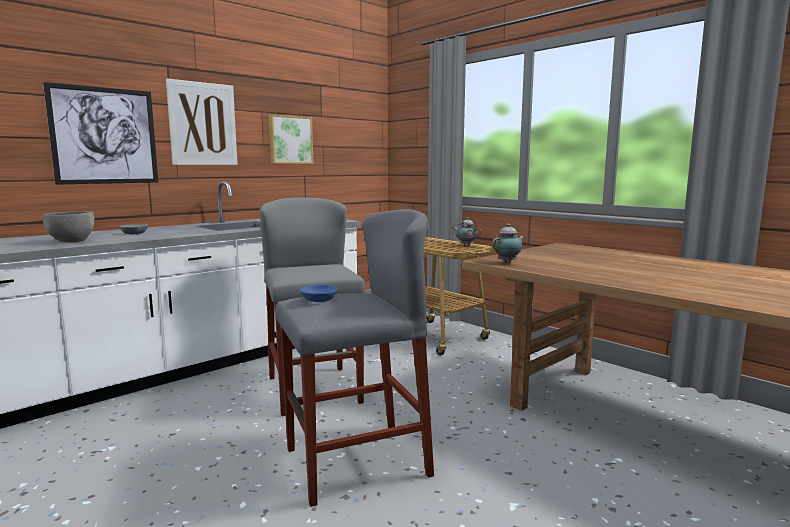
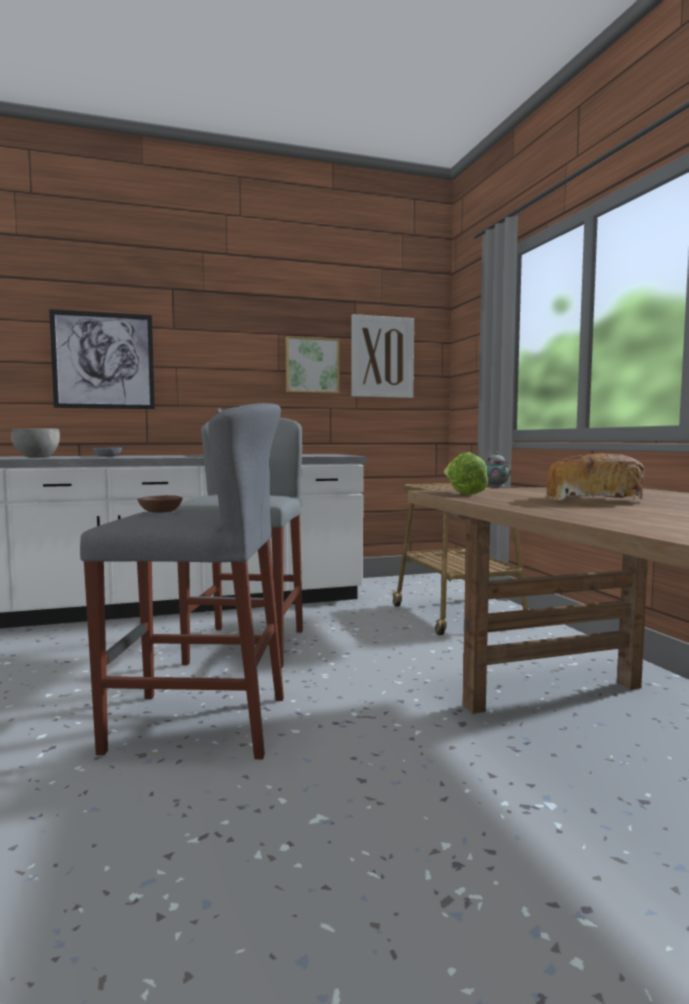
camera: 25 degrees right, 5 degrees down
picture [166,79,238,165] -> picture moved to [351,314,414,398]
blue bowl [300,285,337,302] -> brown bowl [137,495,183,513]
teapot [492,224,525,263] -> lettuce [444,452,488,495]
none -> bread [547,454,645,500]

